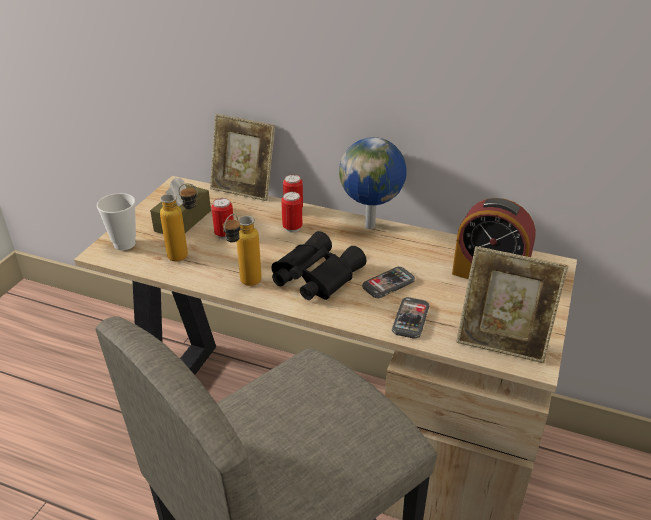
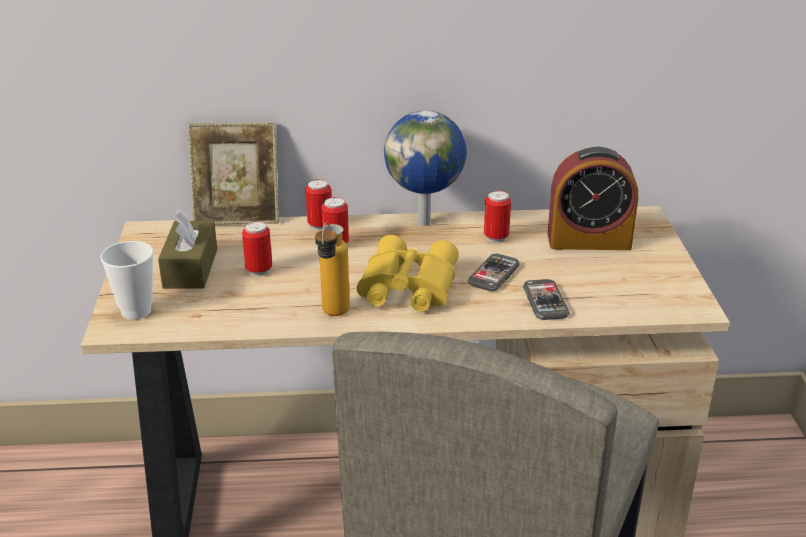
camera: 25 degrees left, 5 degrees down
bottle [160,183,198,261] -> none
black binoculars [272,231,366,300] -> yellow binoculars [357,235,459,311]
picture frame [456,246,568,363] -> none
none -> can [484,191,511,243]

